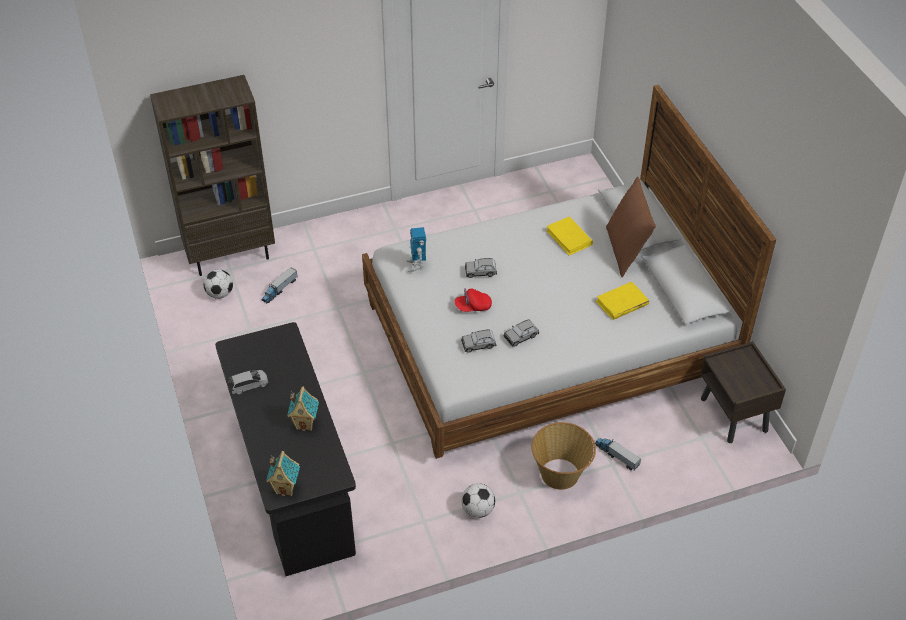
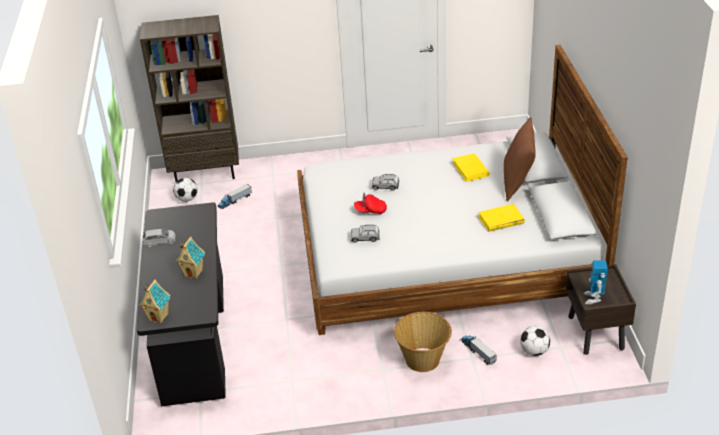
camera: 15 degrees right, 10 degrees down
toy robot [406,227,426,272] -> toy robot moved to [584,260,608,304]
football [461,483,495,518] -> football moved to [520,326,550,356]
grey toy car [503,319,539,347] -> none

